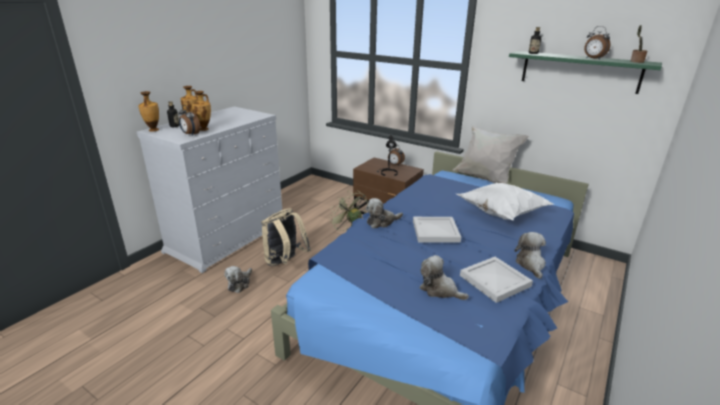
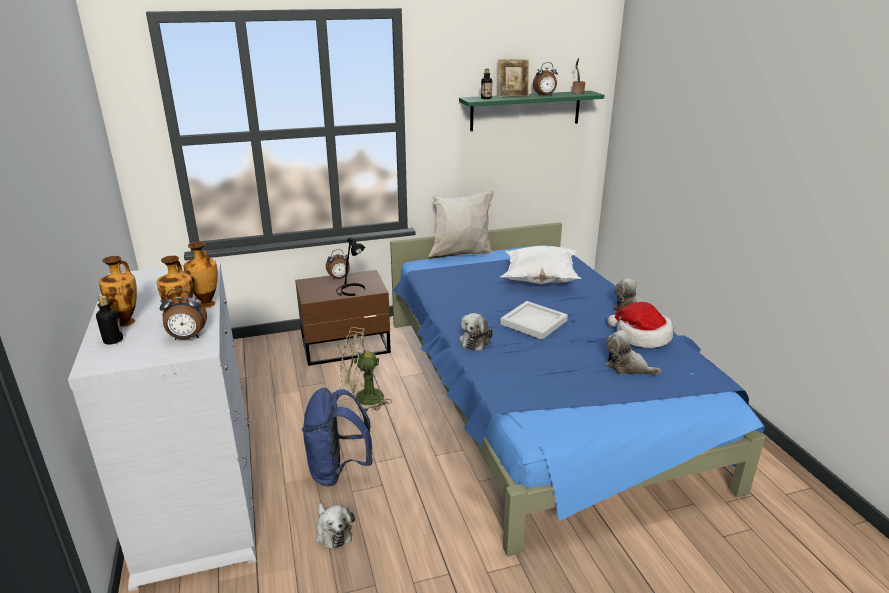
camera: 50 degrees left, 0 degrees up
vase [138,91,159,132] -> vase moved to [184,241,218,308]
beige backpack [261,208,311,266] -> blue backpack [302,388,373,487]
plush toy [420,255,469,300] -> plush toy turned 45 degrees clockwise [605,330,661,375]
white tray [460,257,533,303] -> hat [607,302,673,348]
none -> picture frame [498,59,529,97]

